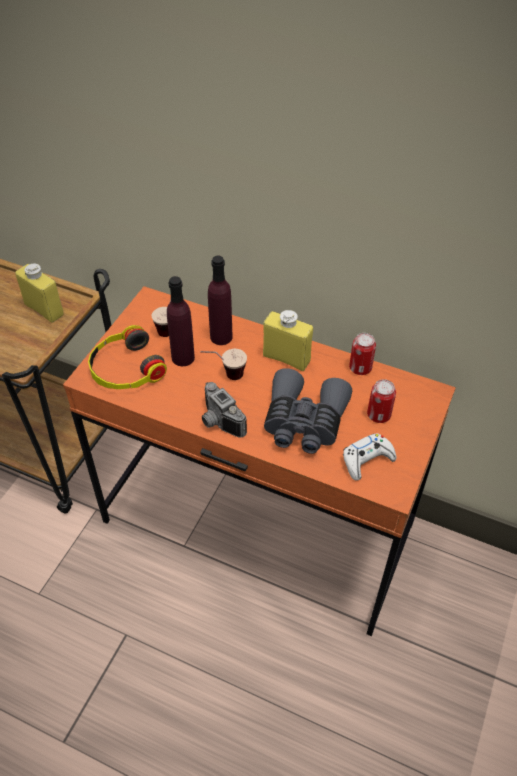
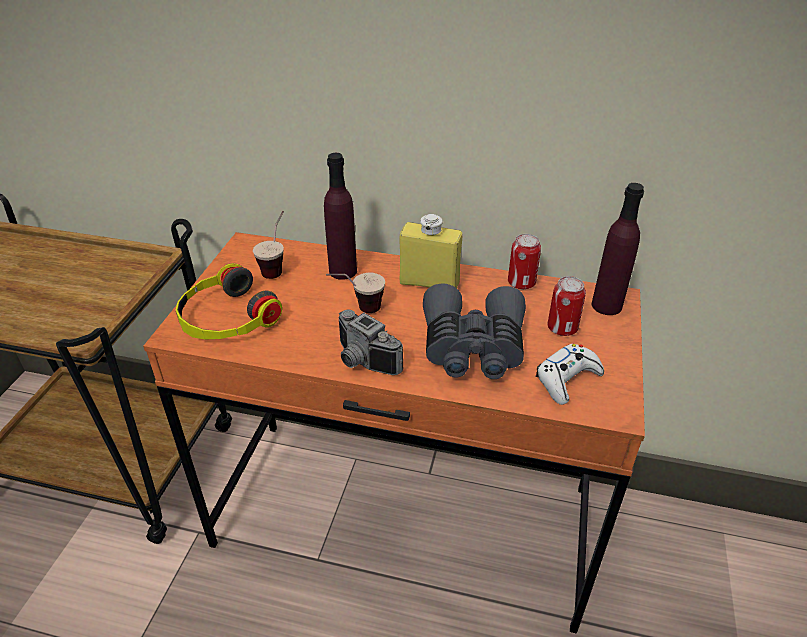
camera: 10 degrees left, 10 degrees down
yellow bottle [15,264,64,323] -> none
purple bottle [167,276,195,366] -> purple bottle moved to [592,183,644,315]

